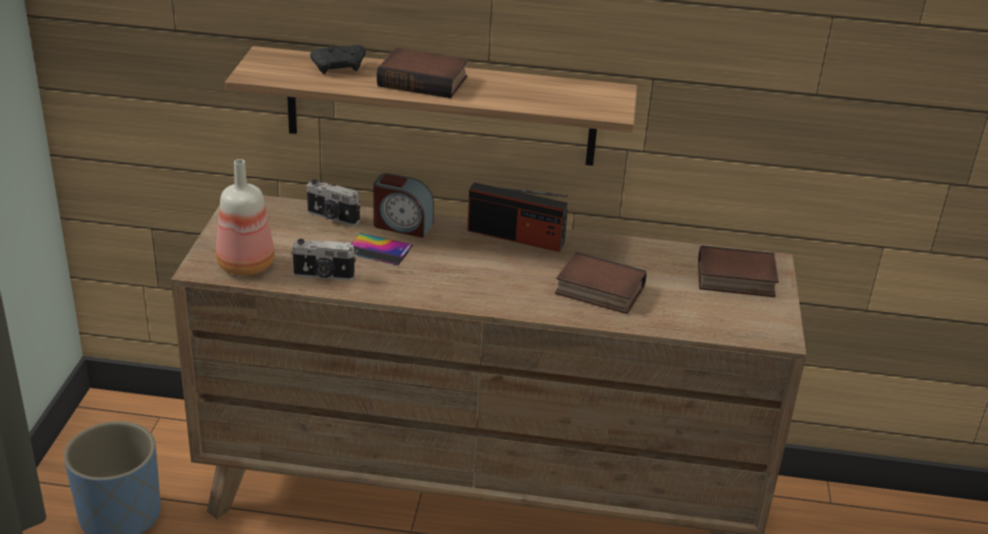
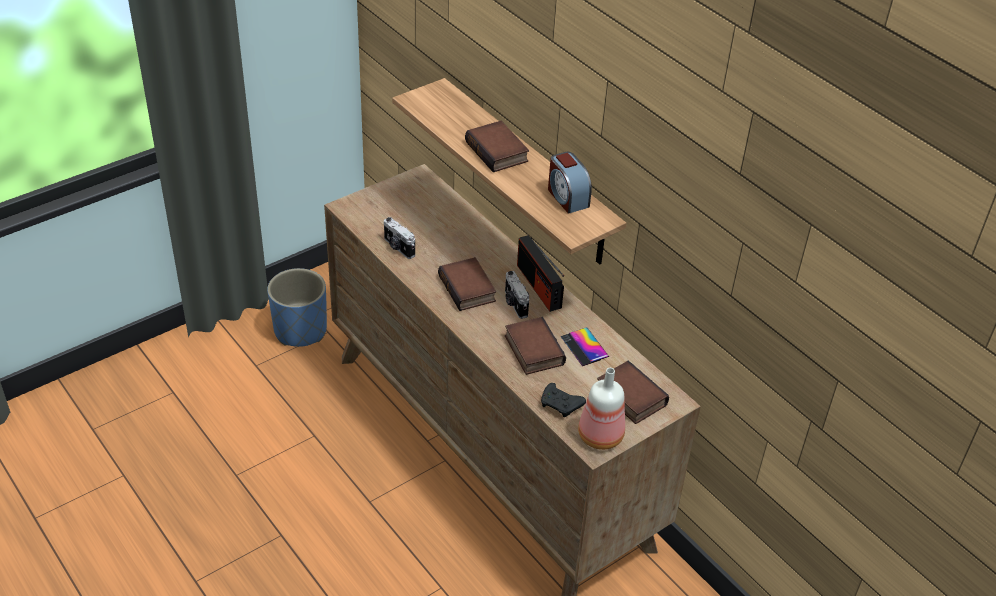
camera: 45 degrees right, 10 degrees up
bottle [216,159,275,276] -> bottle moved to [578,368,625,450]
camera [306,179,361,226] -> camera moved to [505,271,529,319]
black game controller [310,45,366,74] -> black game controller moved to [541,383,586,417]
phone [351,233,413,265] -> phone moved to [561,327,609,366]
alarm clock [373,173,434,238] -> alarm clock moved to [548,152,592,214]
none -> book [438,257,496,311]

